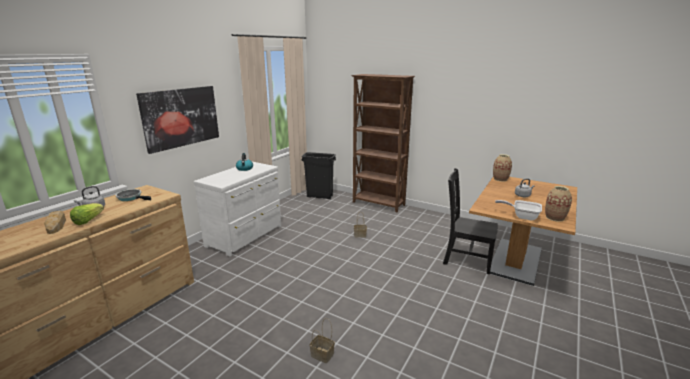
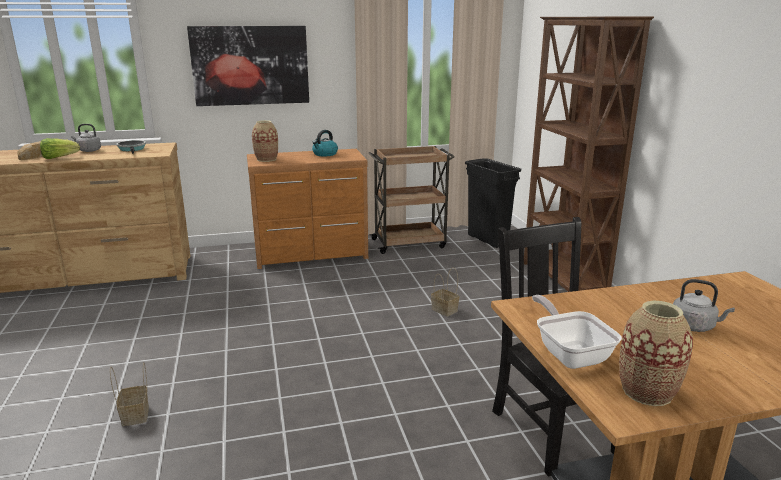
camera: 45 degrees right, 0 degrees up
white dresser [194,162,281,256] -> brown dresser [247,149,368,269]
vase [493,154,512,182] -> vase moved to [252,120,278,162]
none -> brown cart [368,146,455,254]

